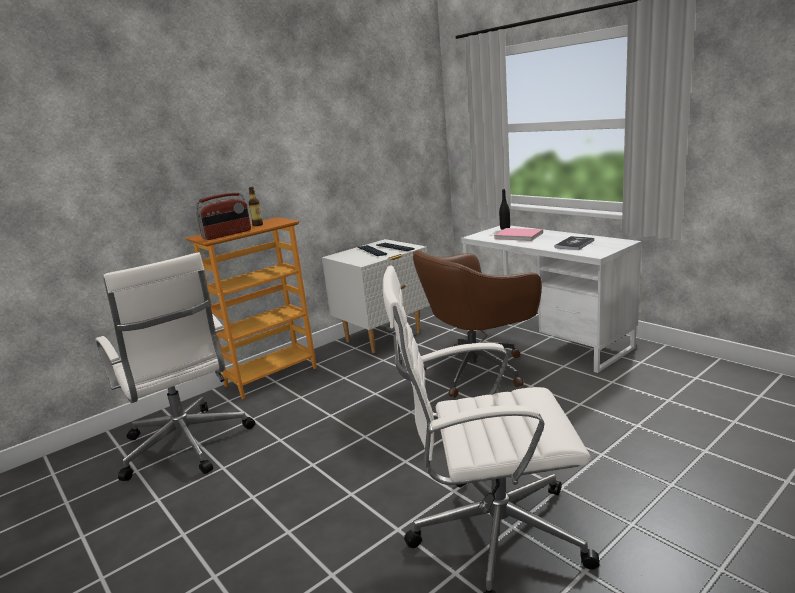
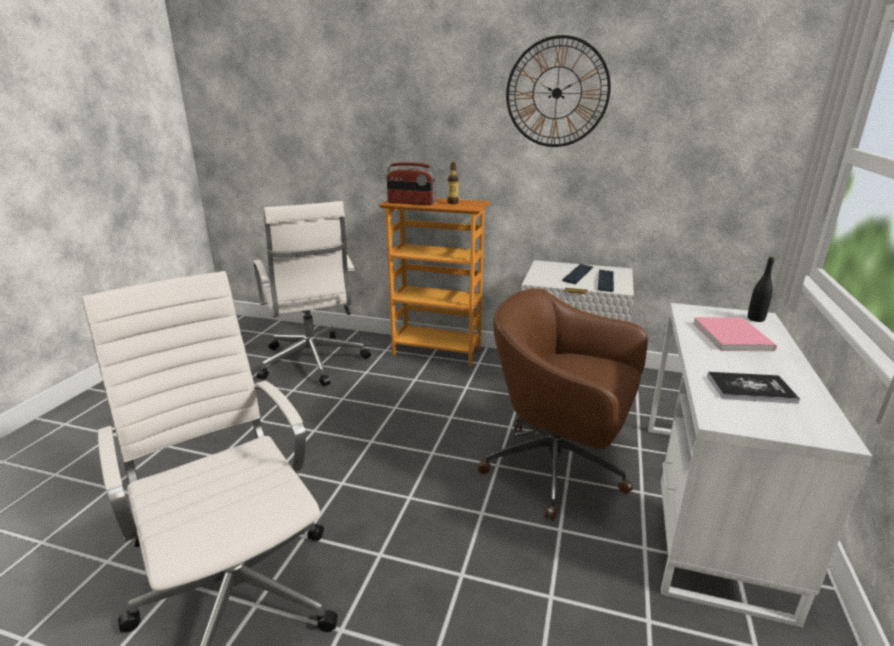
camera: 55 degrees right, 5 degrees up
white office chair [96,252,255,481] -> white office chair turned 45 degrees counterclockwise [253,201,371,386]
none -> wall clock [506,35,611,147]

